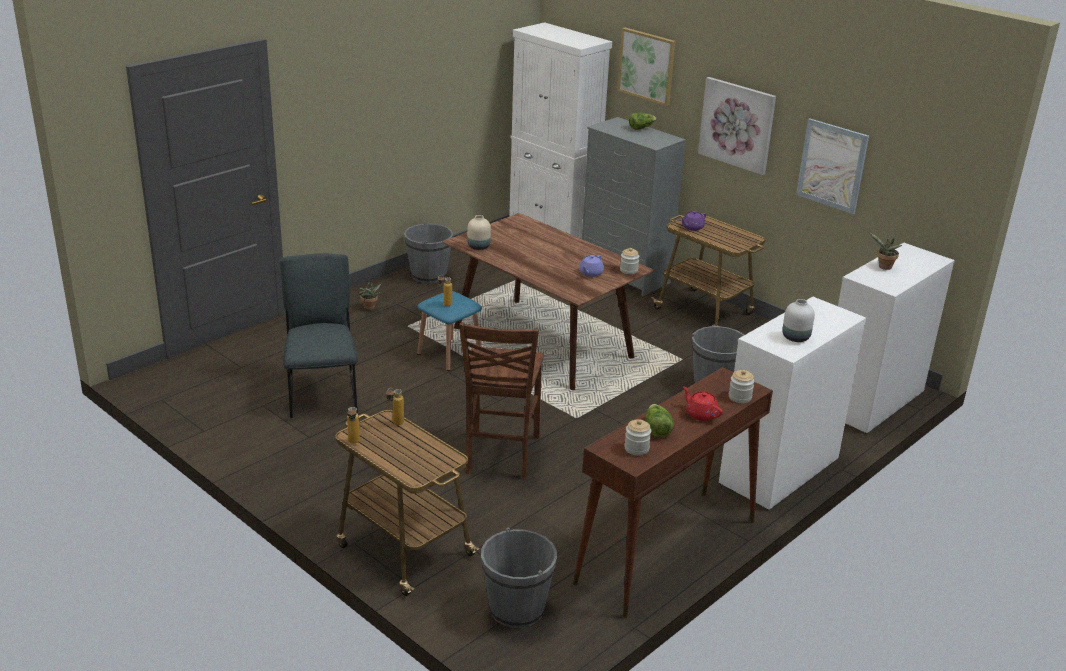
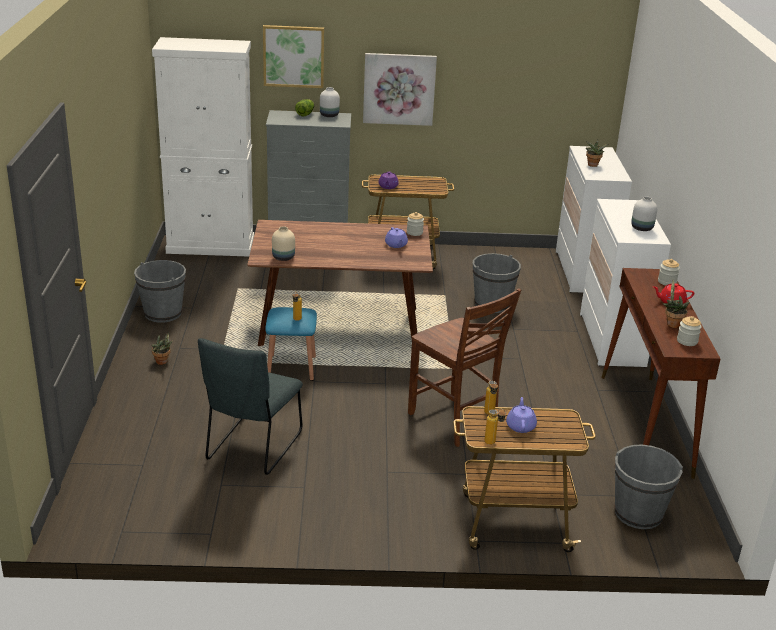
camera: 45 degrees left, 0 degrees up
grey chair [280,253,358,419] -> grey chair turned 105 degrees counterclockwise [198,338,303,475]
lettuce [646,404,674,437] -> potted plant [662,279,690,328]
picture [796,118,869,214] -> none
none -> white vase [320,87,340,117]
none -> purple teapot [506,397,537,433]

